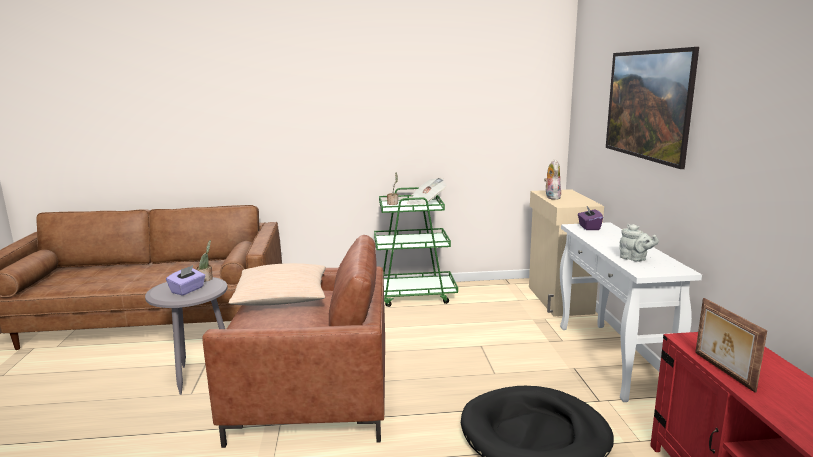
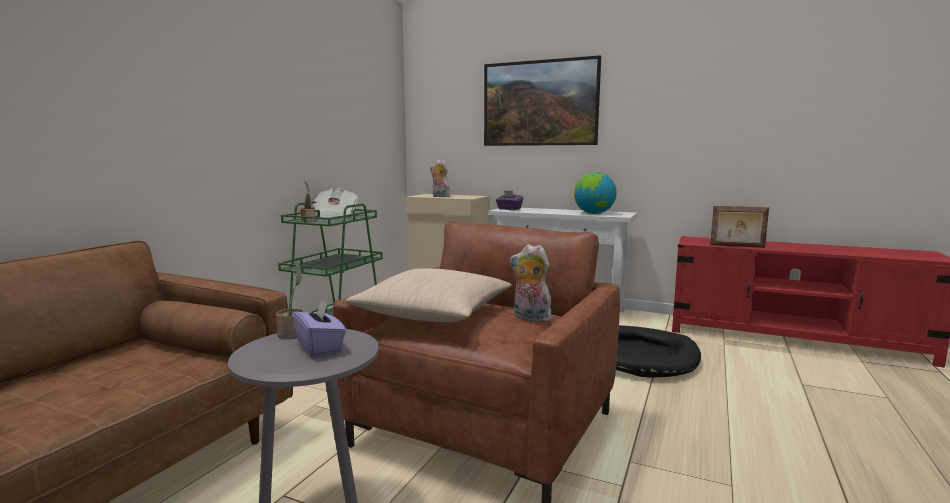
camera: 60 degrees left, 5 degrees down
grey teapot [620,224,659,262] -> globe [574,172,617,214]
none -> plush toy [510,244,554,323]

